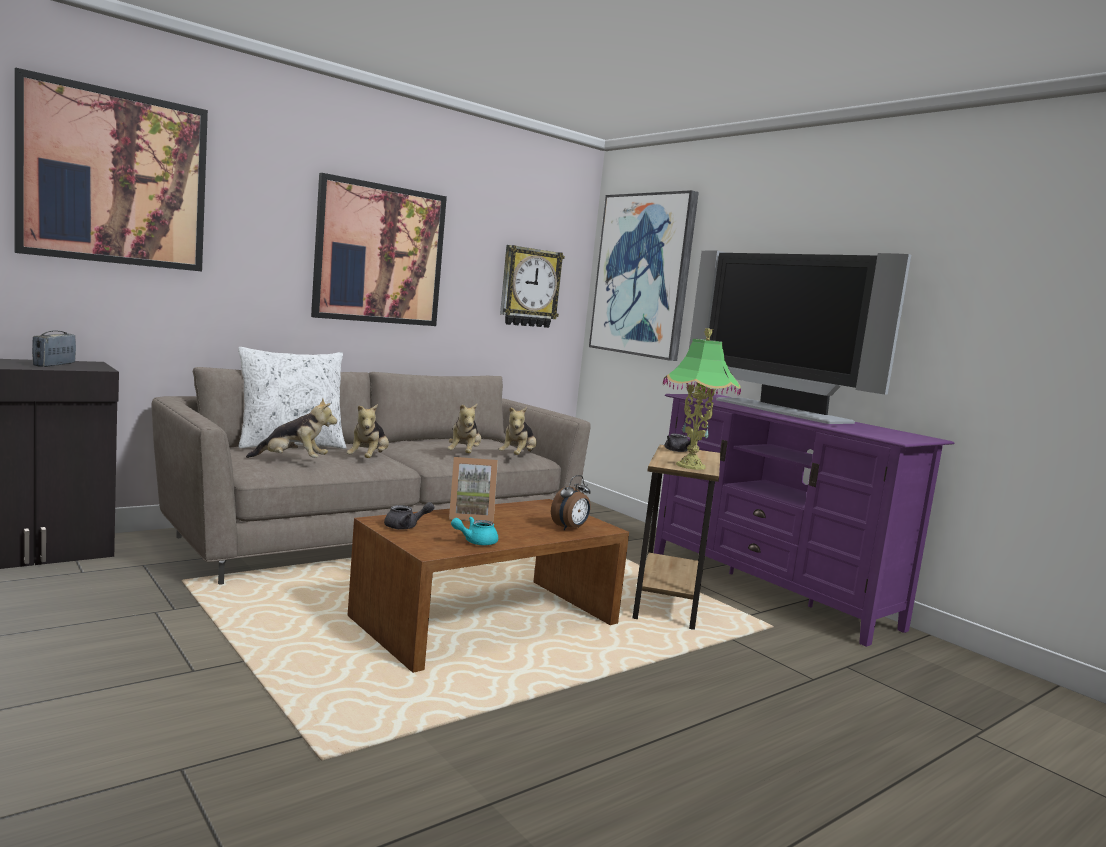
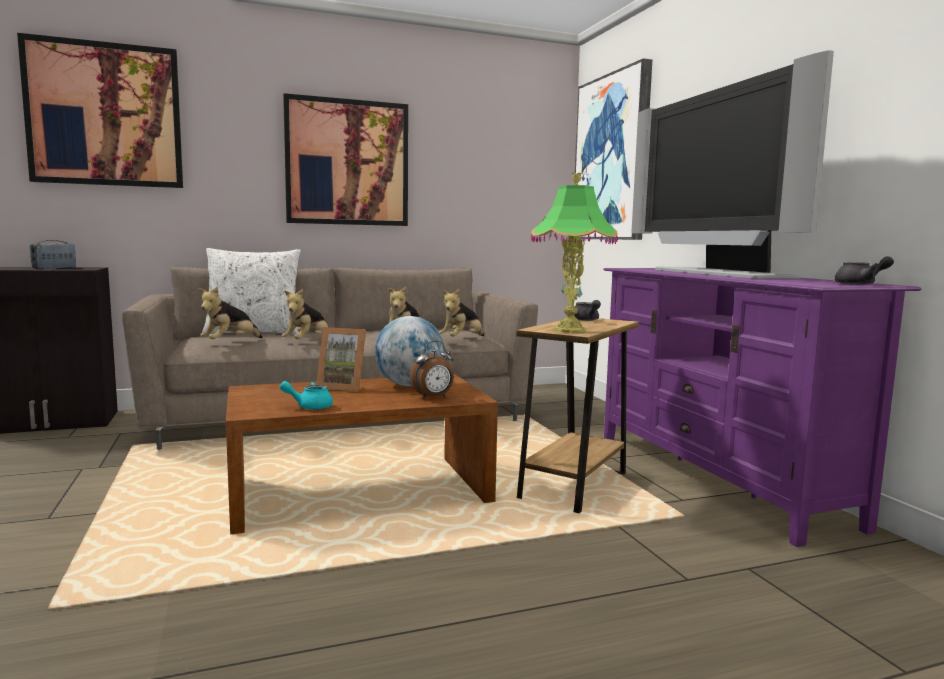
camera: 20 degrees right, 0 degrees up
plush toy [246,399,337,458] -> plush toy turned 105 degrees clockwise [199,287,263,339]
grey teapot [384,502,434,530] -> grey teapot moved to [834,256,894,285]
wall clock [500,245,565,328] -> none
none -> globe [375,316,445,386]

